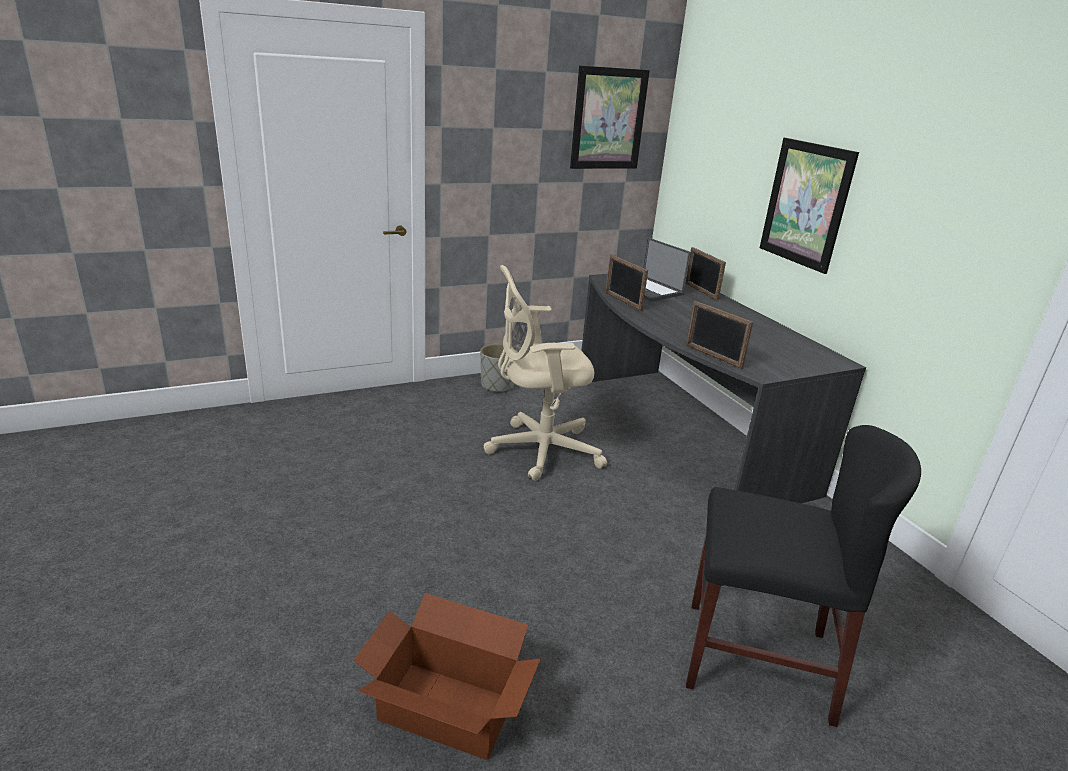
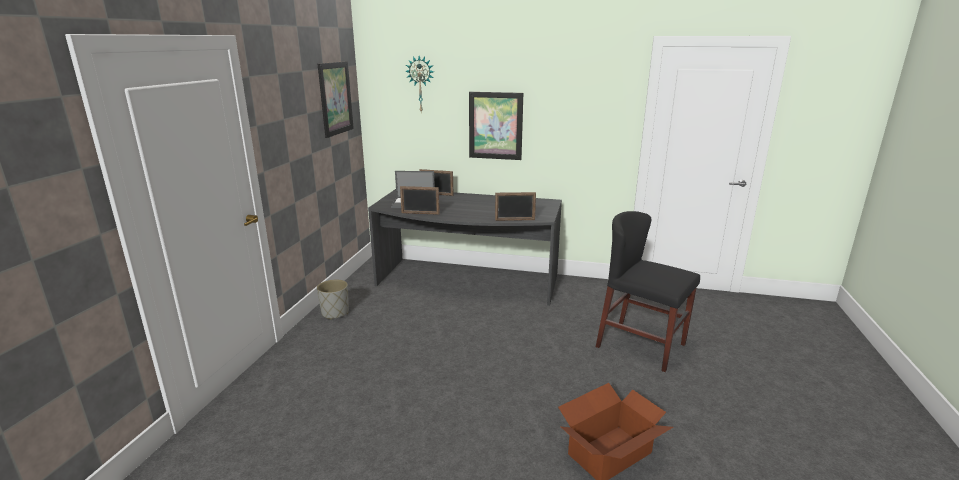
camera: 50 degrees left, 5 degrees down
beige office chair [483,265,607,481] -> none
black chair [686,425,921,727] -> black chair turned 105 degrees counterclockwise [596,211,700,372]
none -> wall clock [405,56,434,112]

